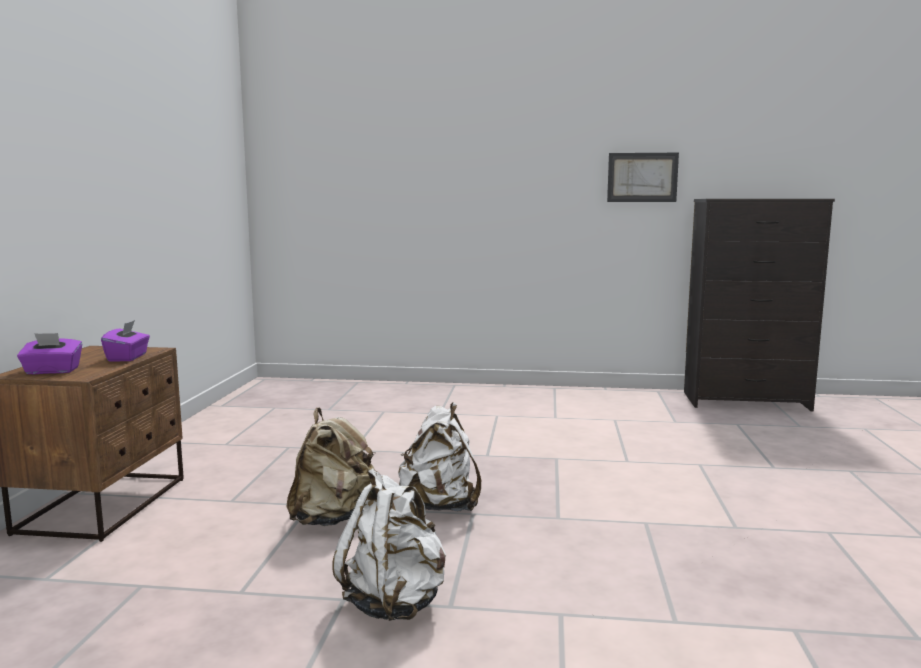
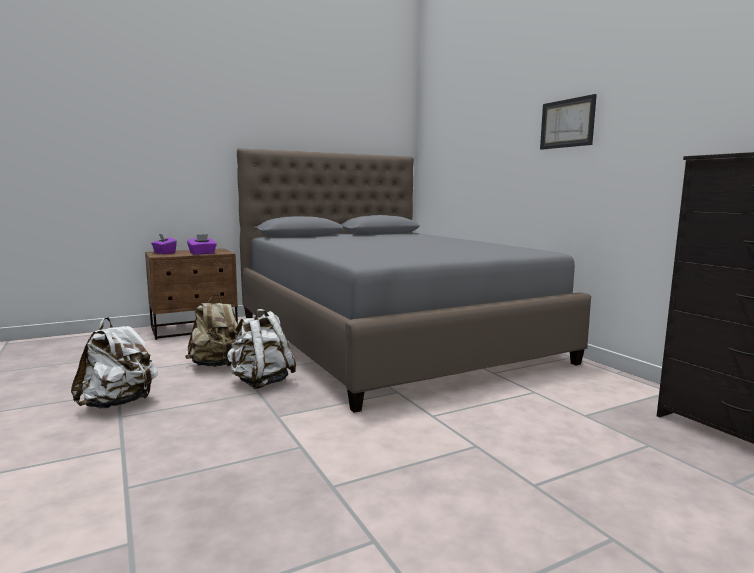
camera: 55 degrees right, 0 degrees up
picture [607,153,679,202] -> picture moved to [540,94,597,150]
none -> grey bed [237,148,591,413]

